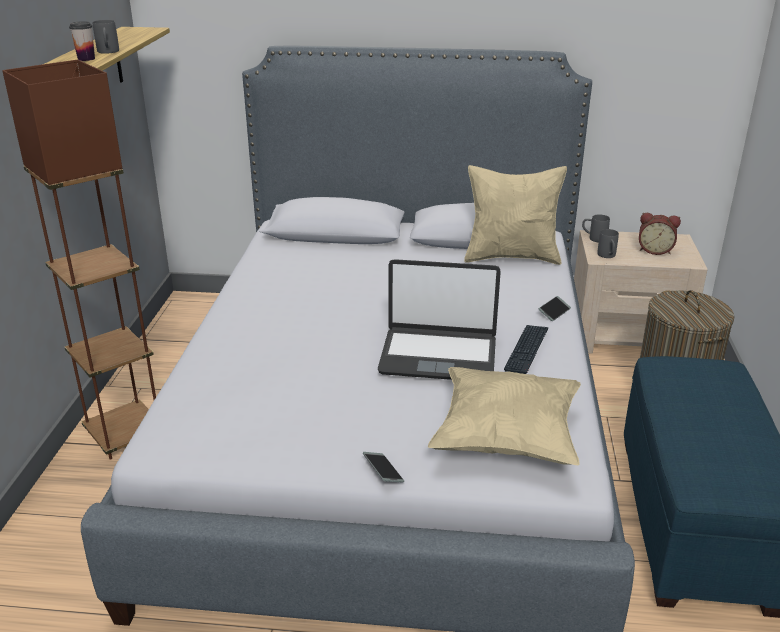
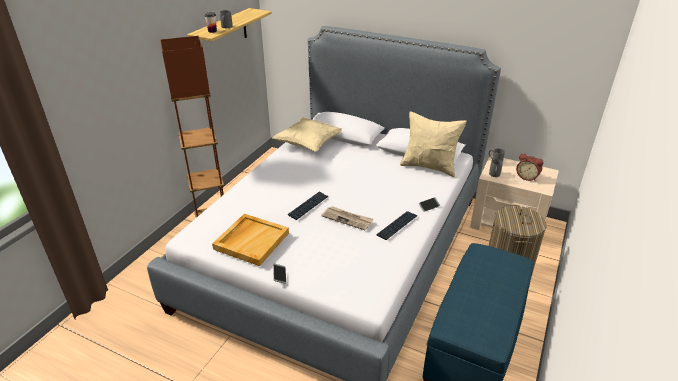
camera: 20 degrees right, 5 degrees up
laptop [378,259,501,380] -> newspaper [321,206,374,230]
beige pillow [428,367,581,465] -> beige pillow moved to [272,118,342,152]
none -> beige tray [212,214,289,266]
none -> keyboard [288,192,328,220]

